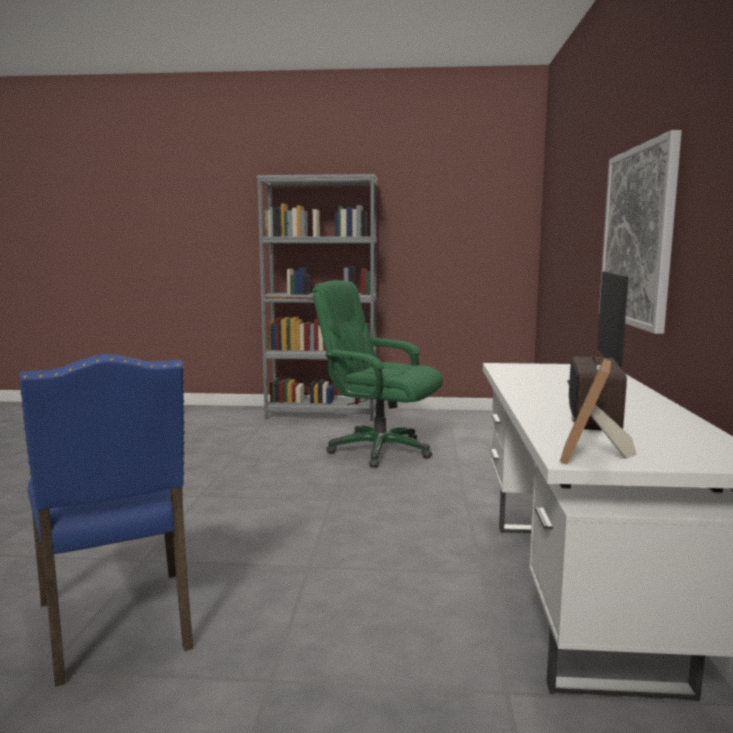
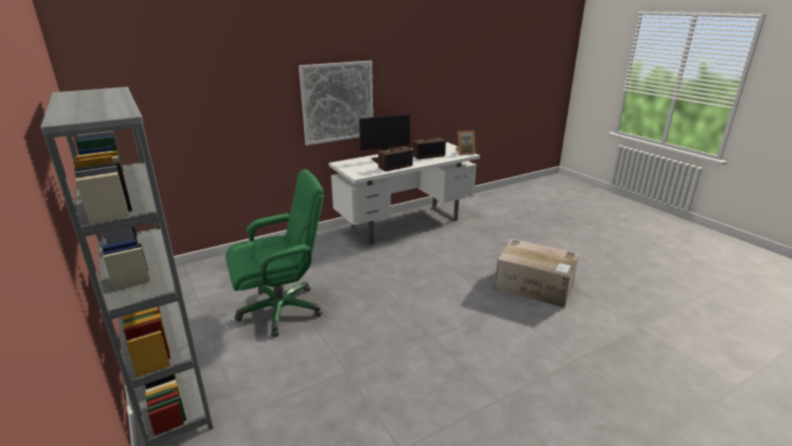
camera: 125 degrees left, 15 degrees up
blue chair [19,354,193,687] -> cardboard box [495,239,579,308]
green office chair [312,280,443,468] -> green office chair turned 105 degrees counterclockwise [226,169,324,337]
none -> radio [378,147,413,171]

